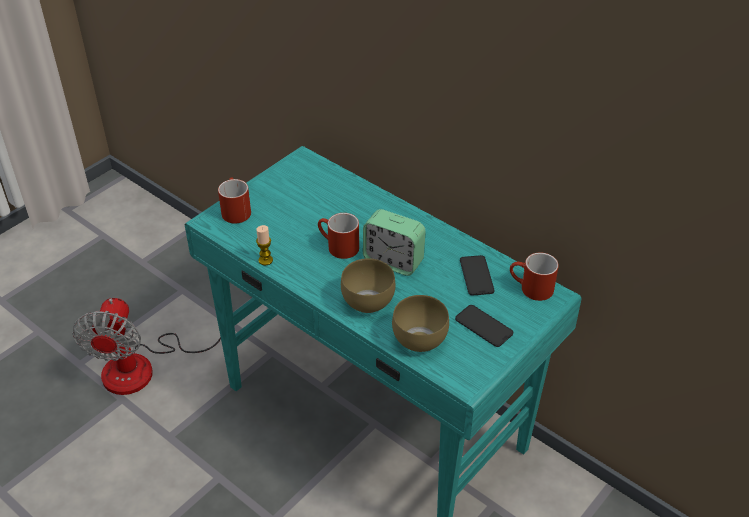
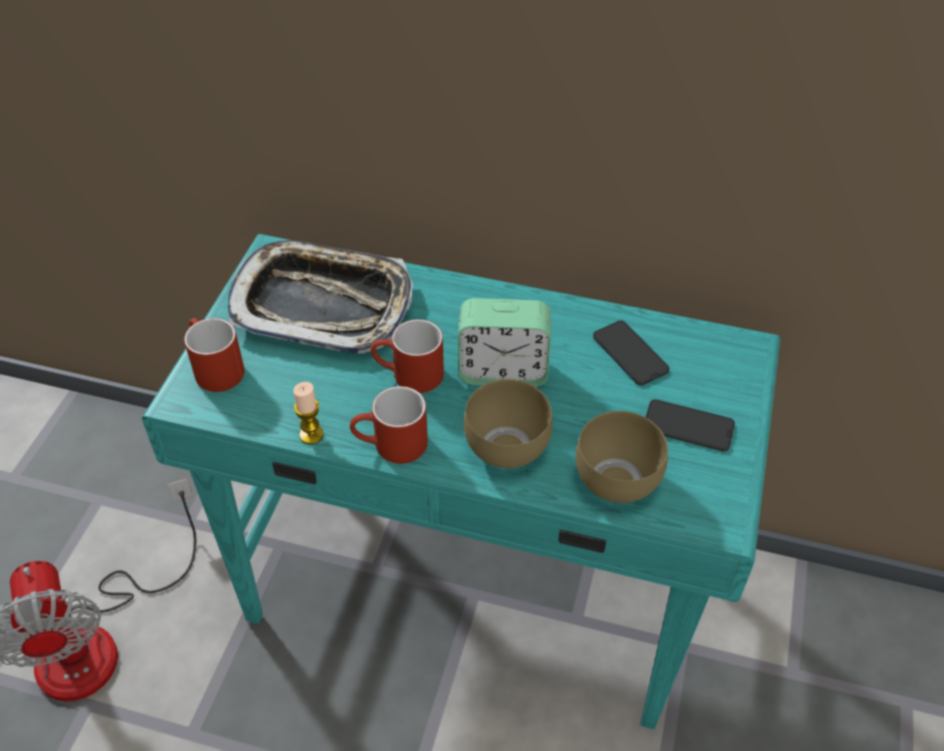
camera: 25 degrees left, 5 degrees up
red mug [510,253,559,301] -> red mug moved to [350,386,428,464]
none -> tray [228,240,413,354]

